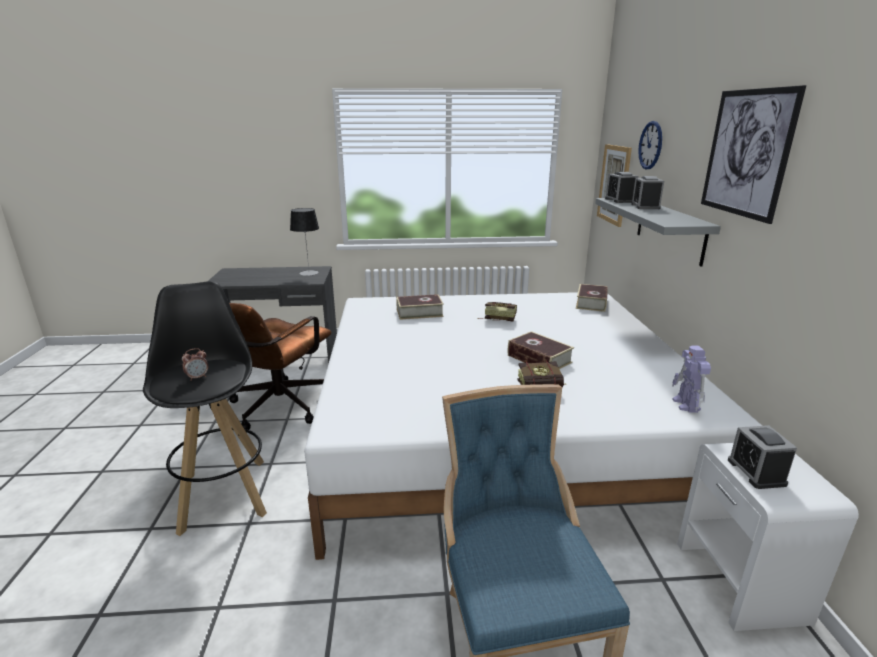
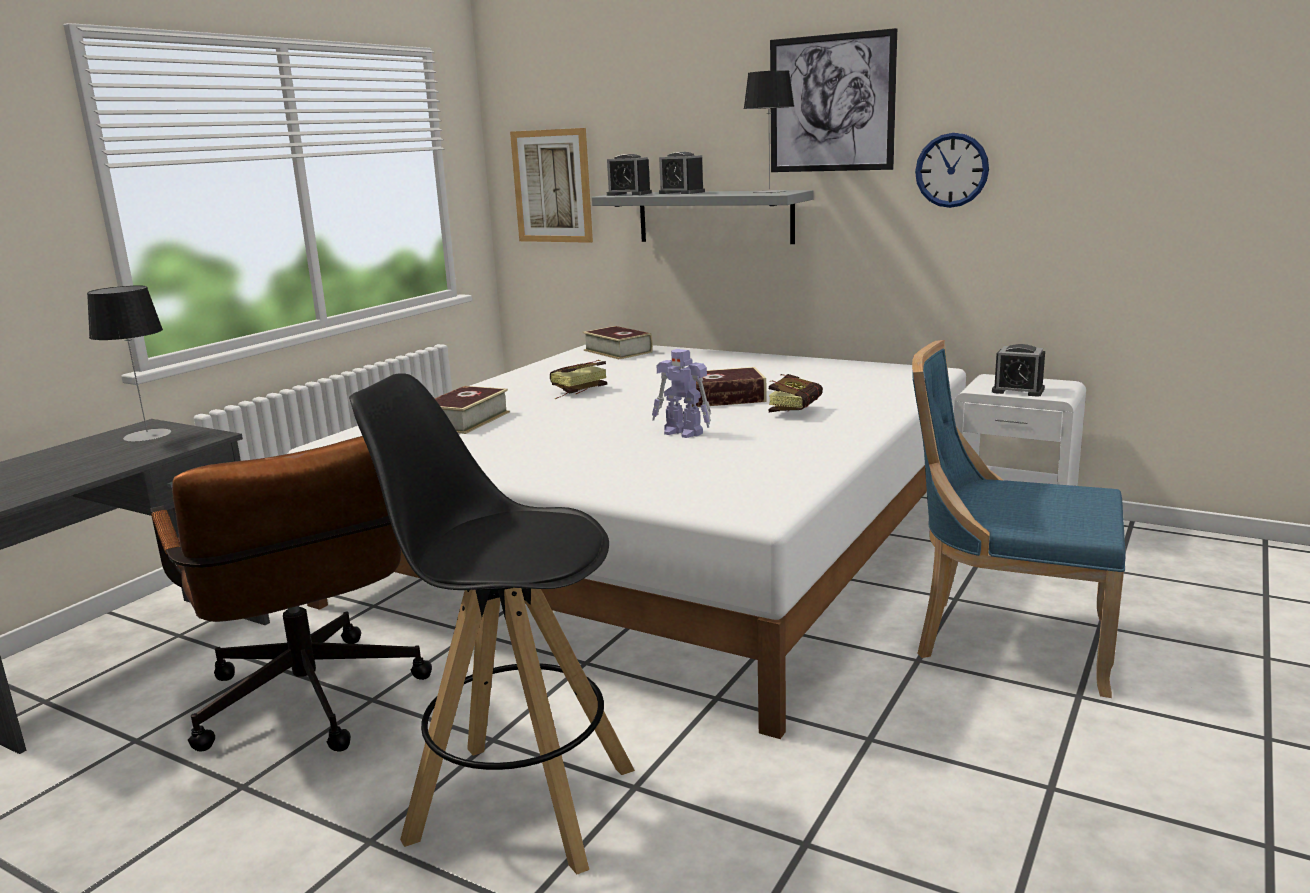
camera: 55 degrees left, 5 degrees down
alarm clock [182,348,208,381] -> none
wall clock [638,121,662,169] -> wall clock moved to [915,133,989,208]
toy robot [672,346,711,413] -> toy robot moved to [652,349,711,438]
none -> table lamp [744,70,795,193]

